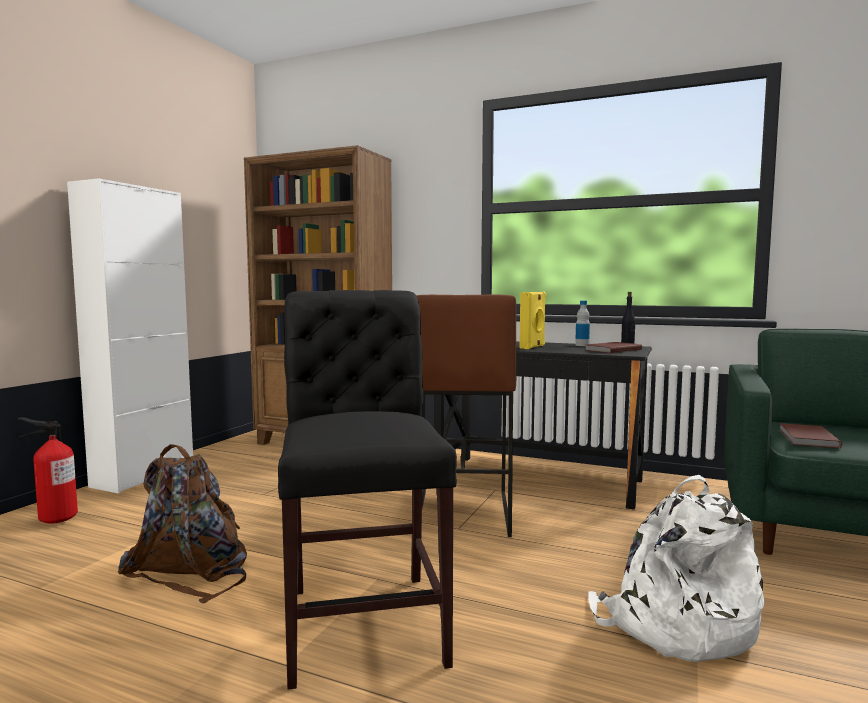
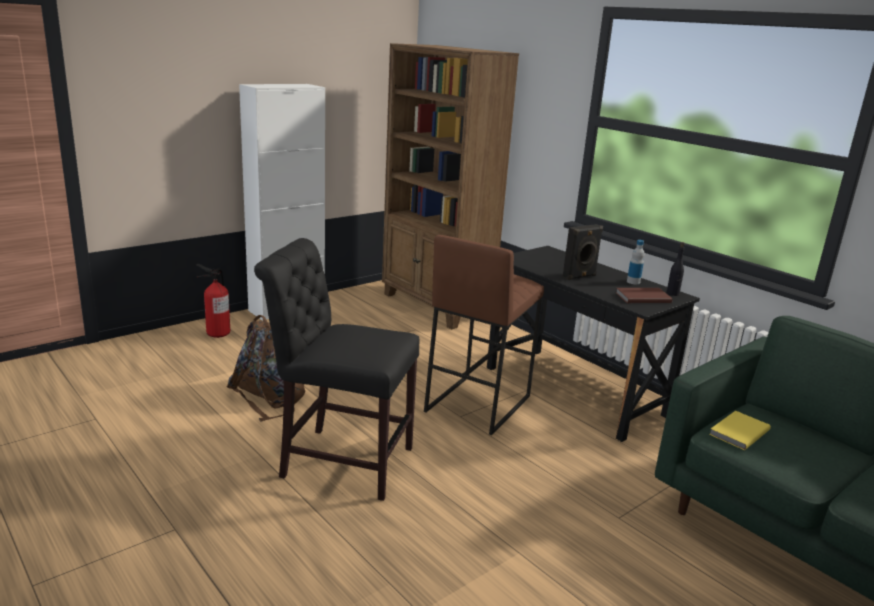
camera: 25 degrees right, 15 degrees up
black chair [278,290,457,690] -> black chair turned 90 degrees counterclockwise [254,238,420,501]
yellow speaker [519,292,546,349] -> black speaker [563,224,603,280]
white backpack [588,475,764,662] -> none
brown book [780,423,842,448] -> yellow book [709,411,771,450]

